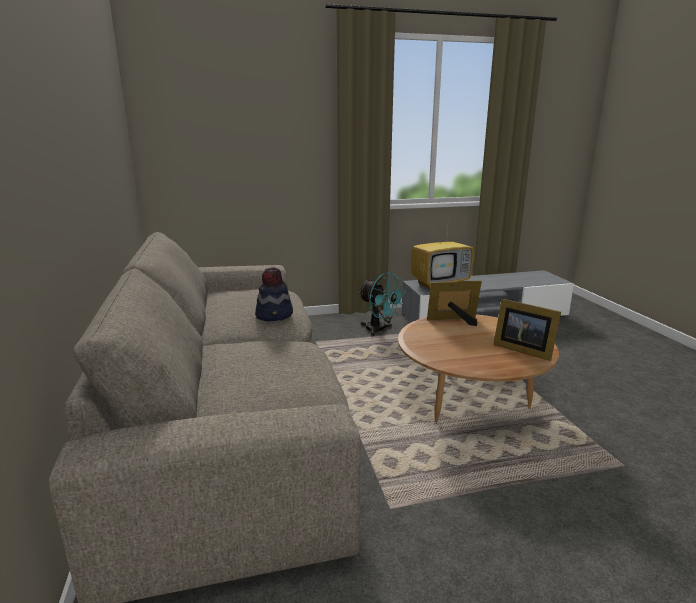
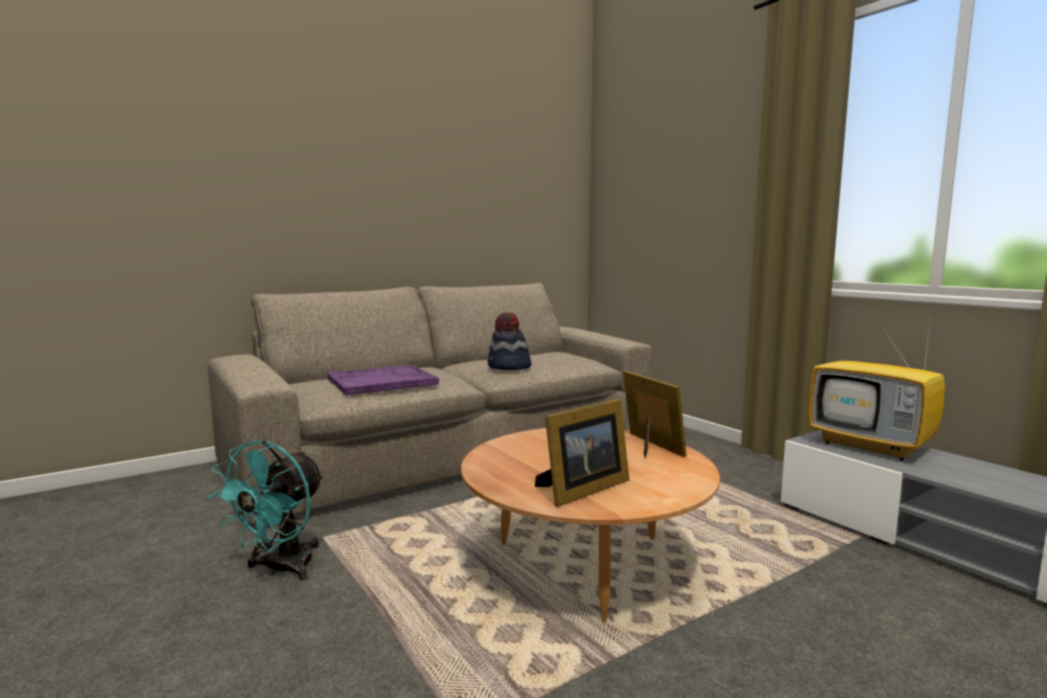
camera: 70 degrees right, 10 degrees down
turquoise fan [358,272,406,336] -> turquoise fan moved to [209,440,324,580]
picture frame [493,299,561,361] -> picture frame turned 150 degrees counterclockwise [535,399,629,507]
none -> purple tray [327,365,439,396]

